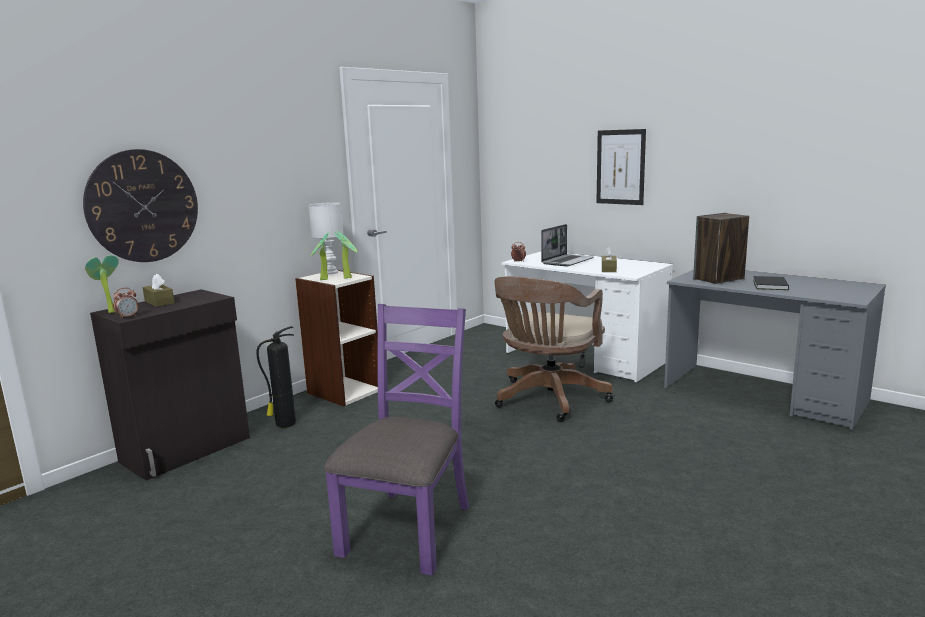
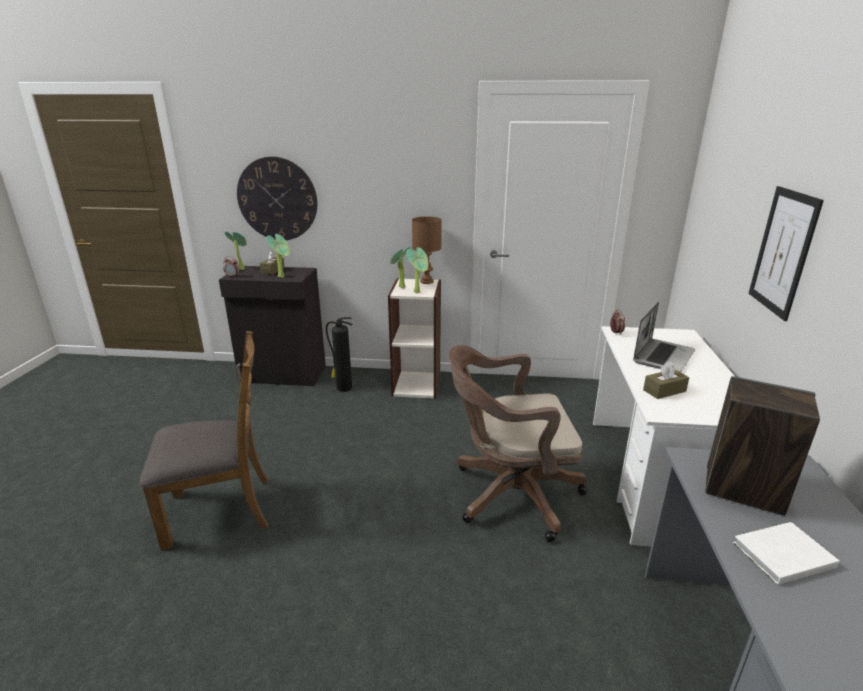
camera: 55 degrees right, 10 degrees up
white table lamp [308,203,343,274] -> brown table lamp [412,217,442,284]
purple chair [324,304,469,576] -> brown chair [140,331,269,550]
laptop [541,224,594,267] -> laptop turned 60 degrees counterclockwise [633,302,695,372]
black book [753,276,789,290] -> white book [733,522,840,585]
none -> potted plant [267,234,290,278]

